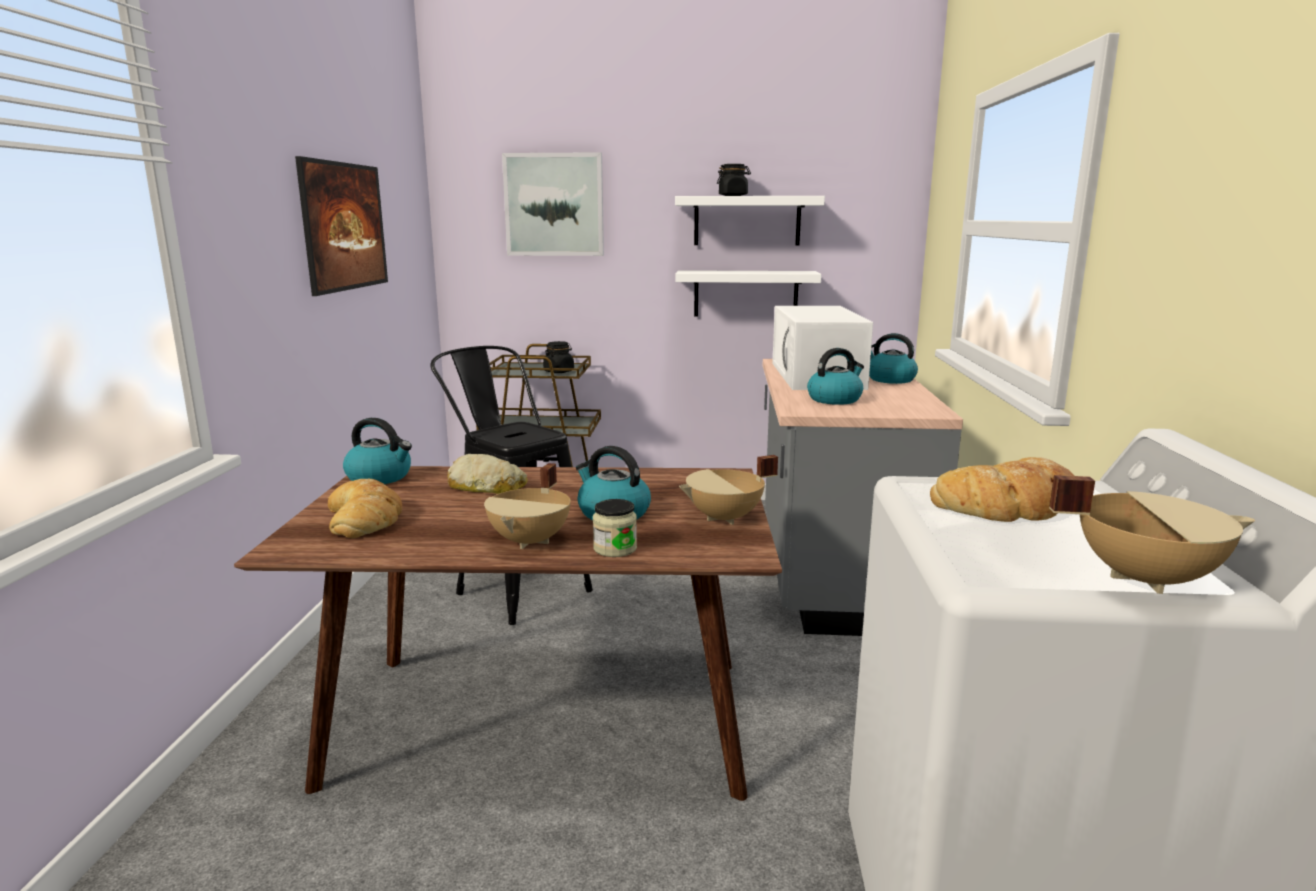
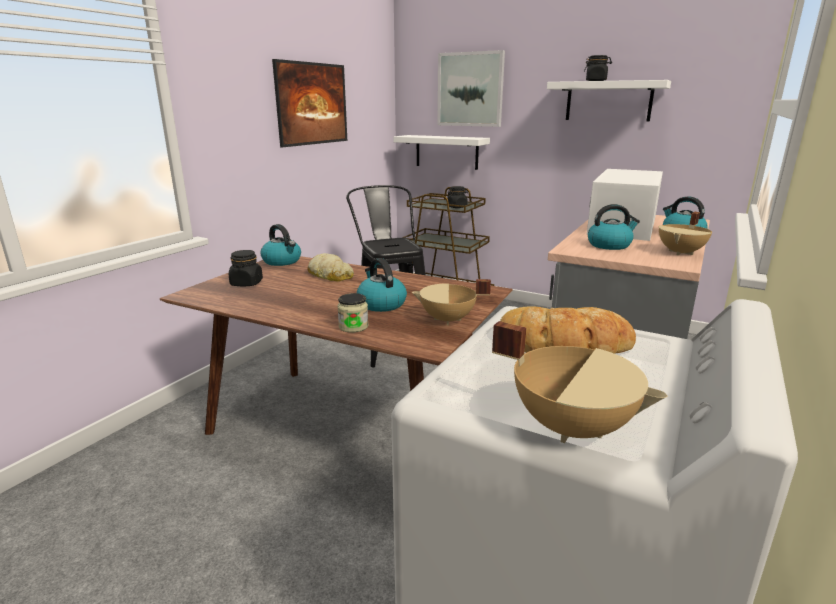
camera: 25 degrees right, 5 degrees up
bread [328,478,402,538] -> black jar [229,250,263,286]
beige cooking pot [484,463,571,549] -> beige cooking pot moved to [659,212,712,255]
white shelf [675,270,822,317] -> white shelf moved to [394,135,490,170]

